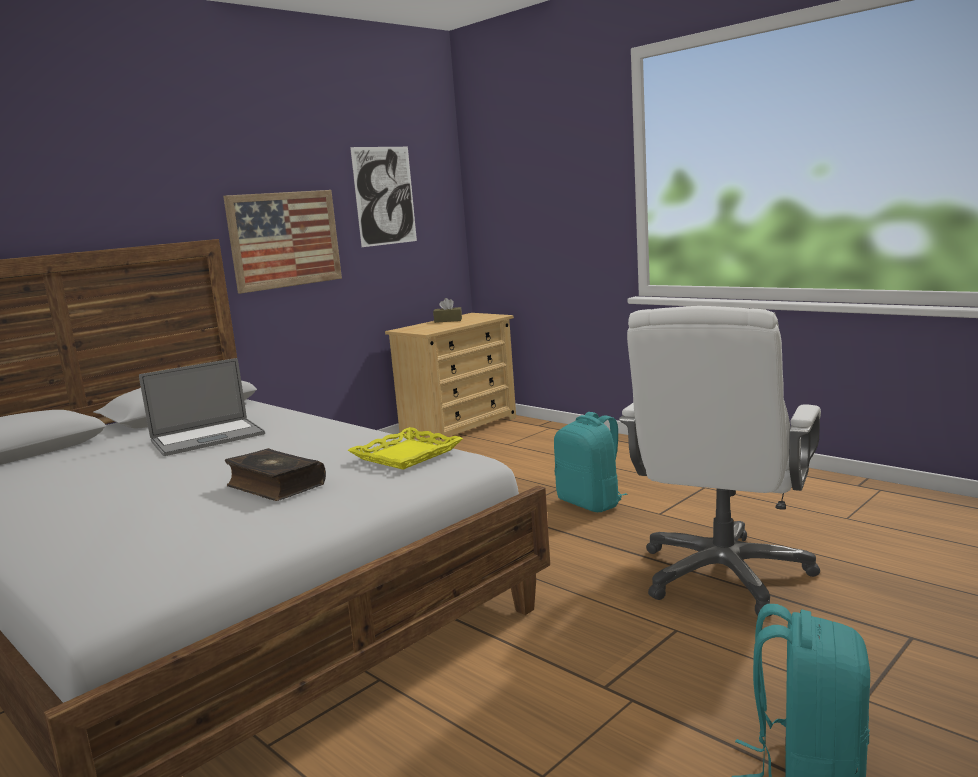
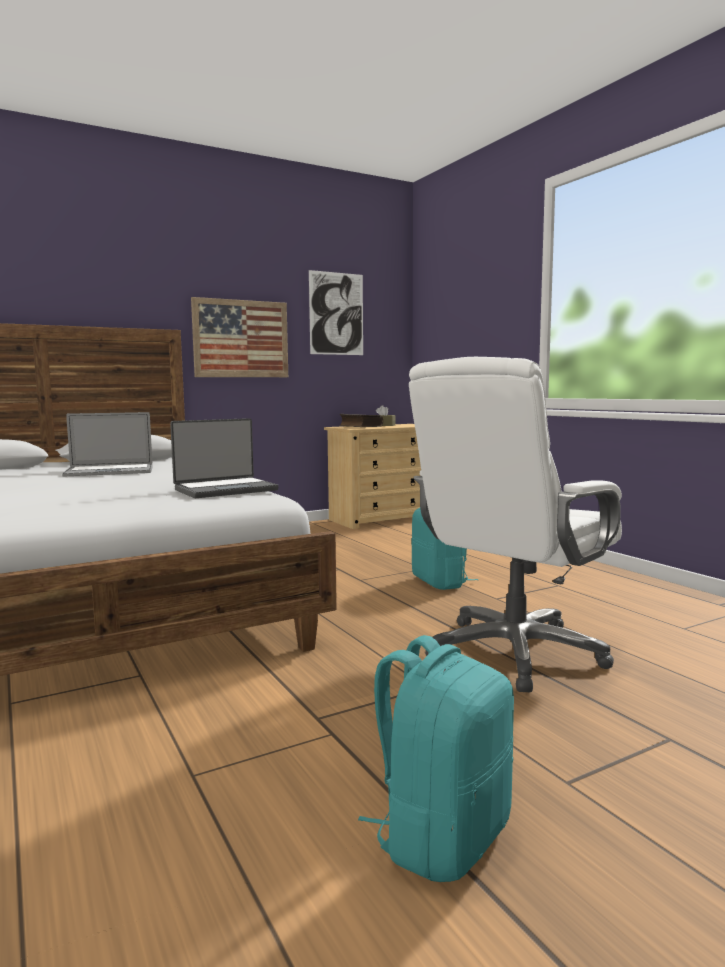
camera: 15 degrees right, 5 degrees down
book [225,448,326,501] -> book moved to [339,414,383,427]
yellow tray [348,427,463,469] -> laptop [170,418,279,498]

